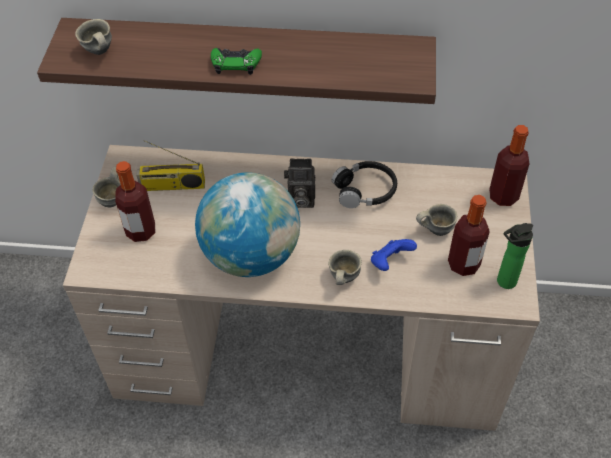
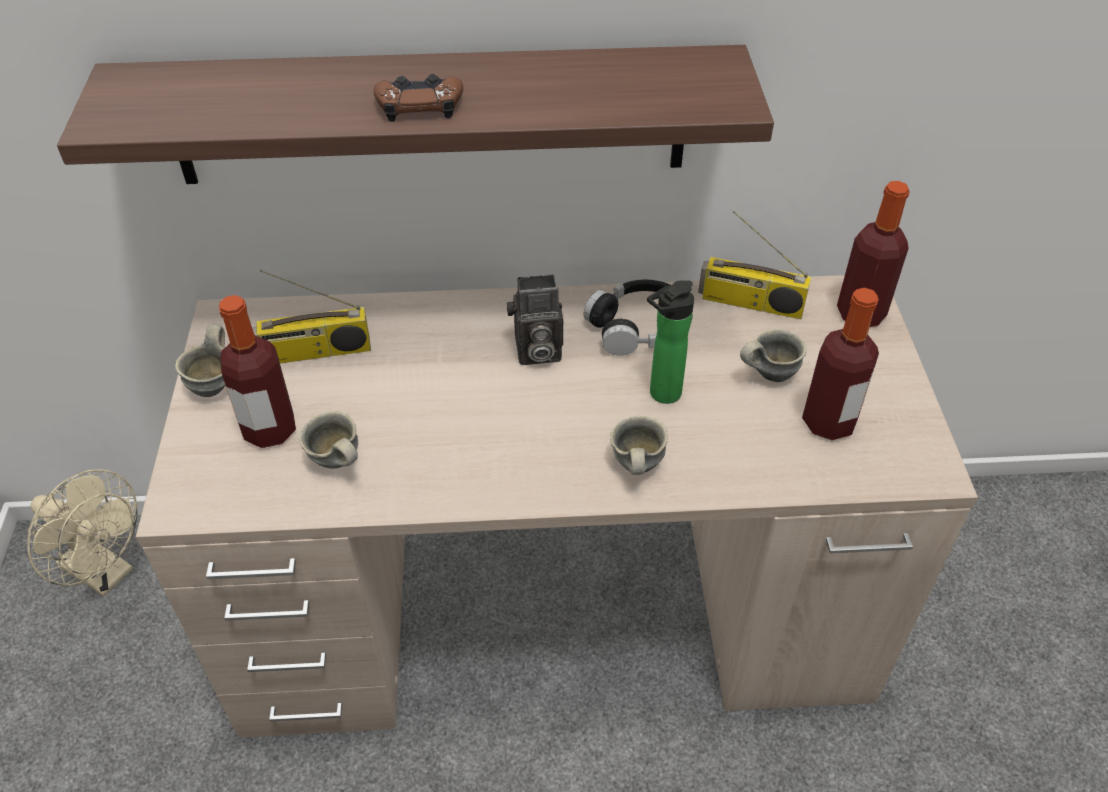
camera: 10 degrees left, 5 degrees down
grey mug [75,19,112,55] -> grey mug moved to [299,411,358,469]
globe [195,172,300,277] -> none
green game controller [211,48,262,75] -> brown game controller [374,74,463,122]
blue game controller [371,239,417,271] -> none
bottle [497,223,533,289] -> bottle moved to [647,280,694,404]
none -> beige fan [27,469,137,596]
none -> radio [698,211,811,319]

